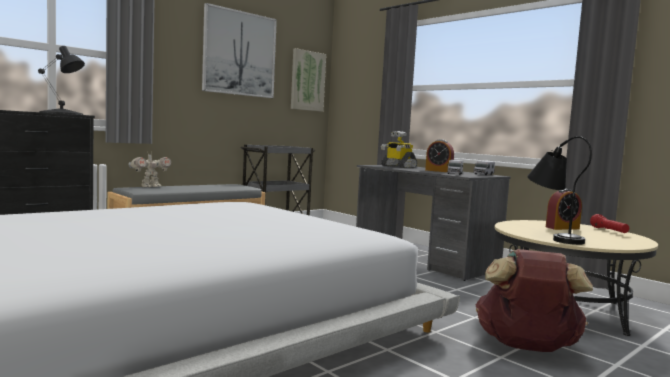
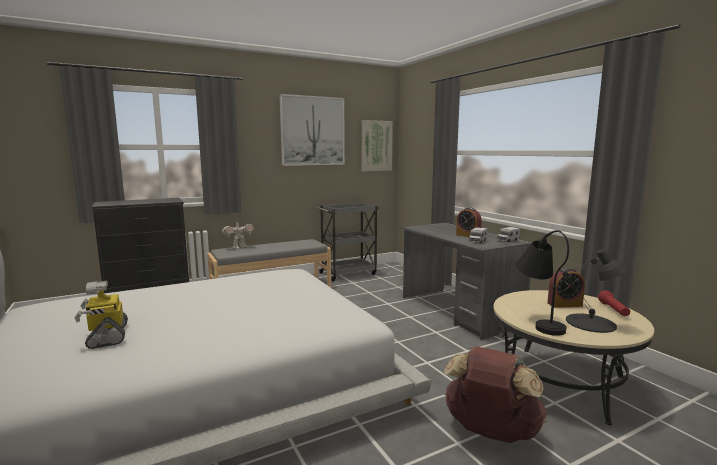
camera: 15 degrees right, 5 degrees up
black table lamp [38,46,85,115] -> black table lamp moved to [562,249,629,333]
toy robot [381,131,417,168] -> toy robot moved to [75,281,128,349]

